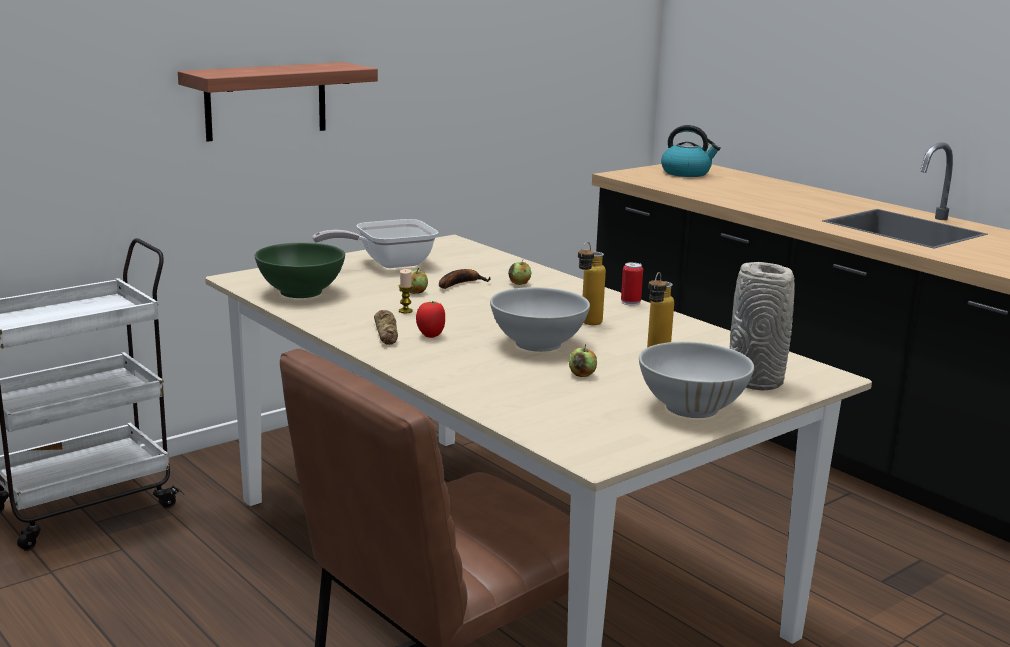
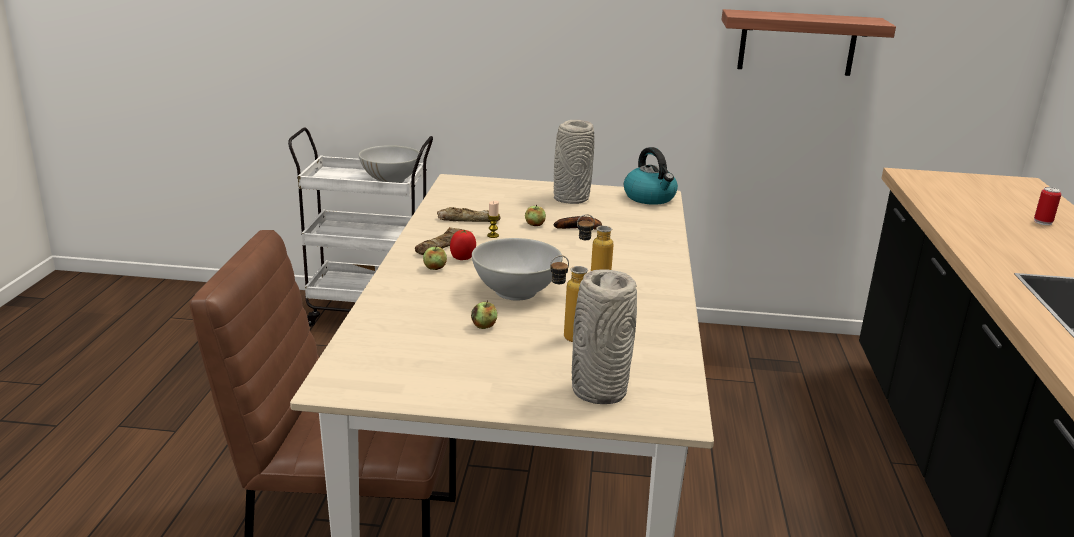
camera: 45 degrees right, 5 degrees up
shelf [178,62,378,142] -> shelf moved to [721,9,896,76]
green bowl [255,243,345,298] -> none
frying pan [312,219,438,268] -> grey vase [554,120,594,204]
apple [508,260,532,285] -> apple moved to [423,245,447,270]
can [621,262,643,306] -> can moved to [1034,187,1061,225]
white bowl [639,342,754,418] -> white bowl moved to [359,145,419,183]
kettle [661,125,721,177] -> kettle moved to [624,147,678,205]
none -> bread [437,207,501,222]

